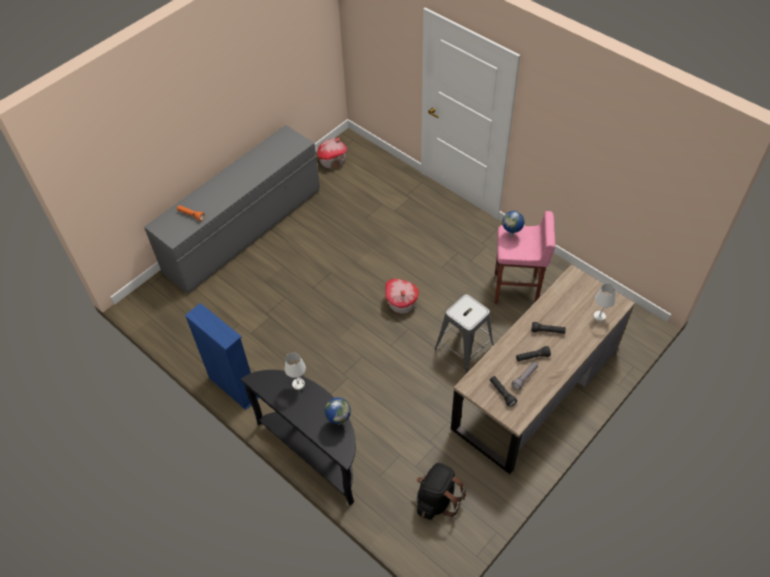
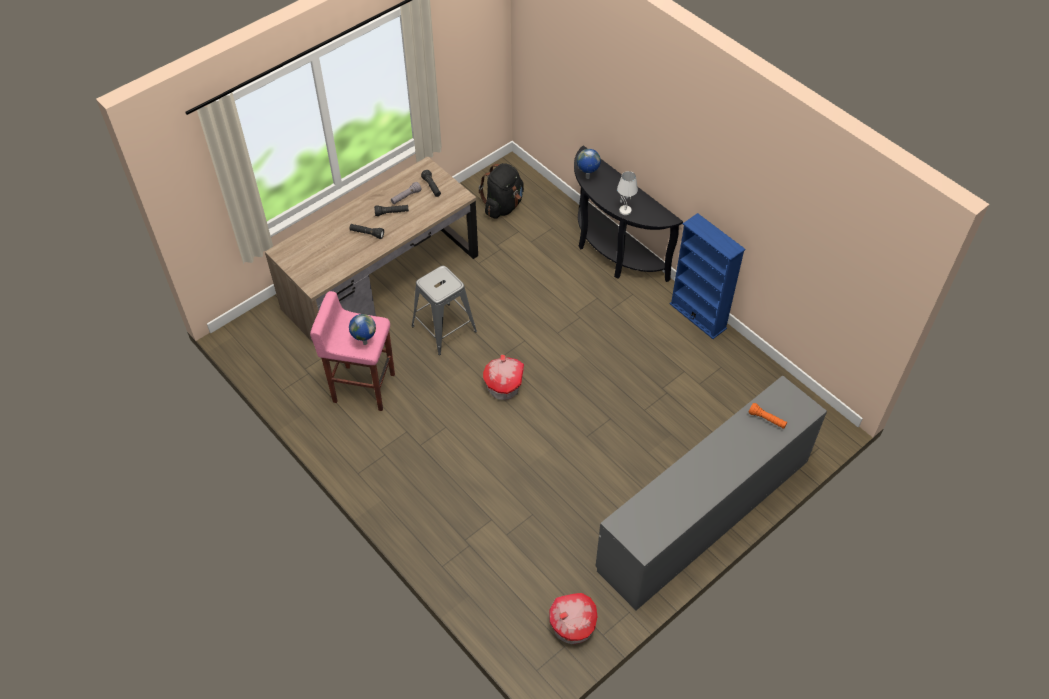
camera: 175 degrees left, 0 degrees up
white table lamp [594,283,616,322] -> none

